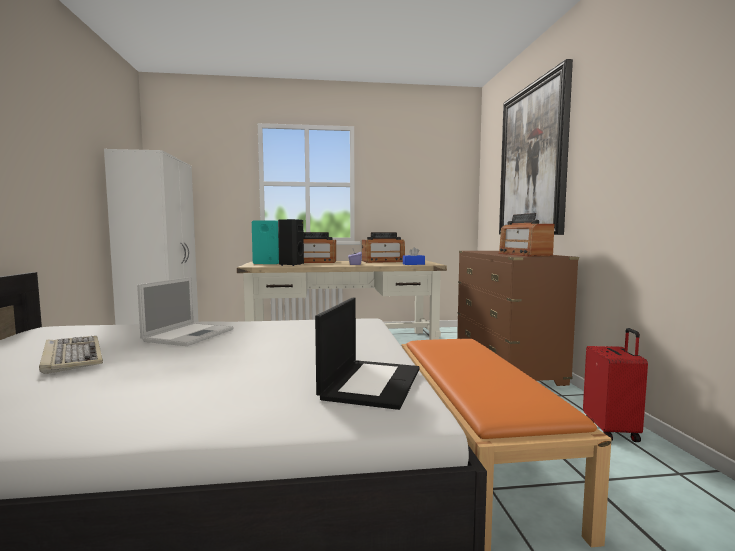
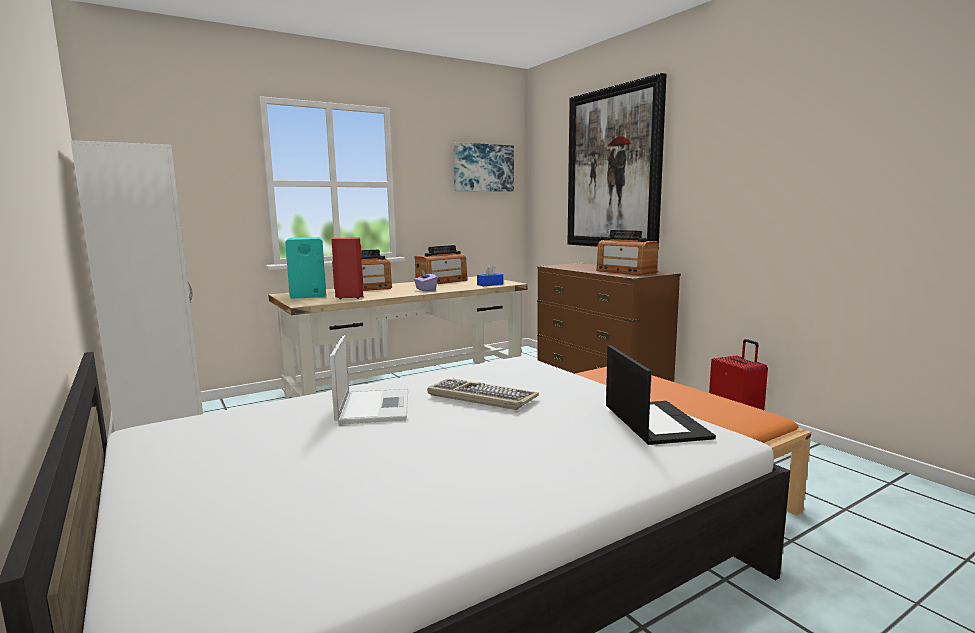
camera: 25 degrees left, 5 degrees up
keyboard [39,336,103,374] -> keyboard moved to [427,379,539,410]
black speaker [278,219,304,266] -> red speaker [332,237,363,299]
none -> picture [453,142,514,192]

